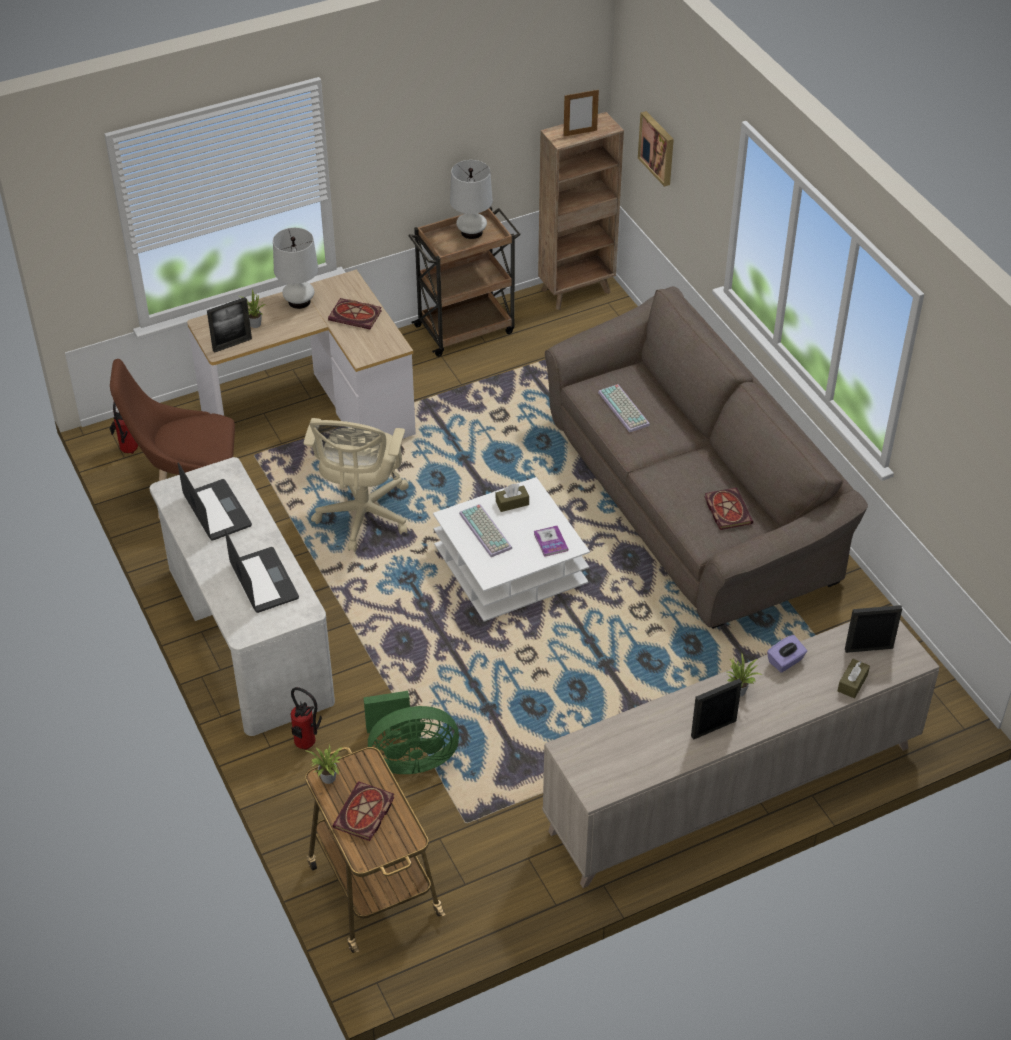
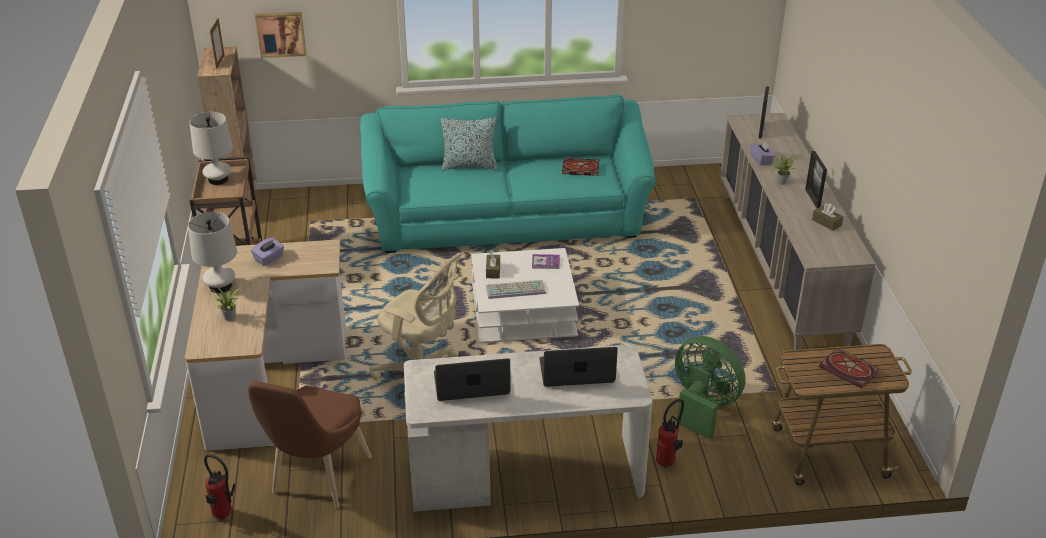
camera: 70 degrees left, 10 degrees down
picture frame [207,297,252,353] -> none
potted plant [304,744,342,784] -> none
book [328,298,382,329] -> purple tissue box [251,237,284,266]
green fan [364,691,459,774] -> green fan turned 60 degrees counterclockwise [675,336,746,439]
brown sofa [545,286,868,629] -> turquoise sofa [360,94,656,253]
keyboard [598,384,650,433] -> none
brown tissue box [838,659,870,698] -> brown tissue box moved to [812,203,843,231]
none -> pillow [441,117,498,170]

